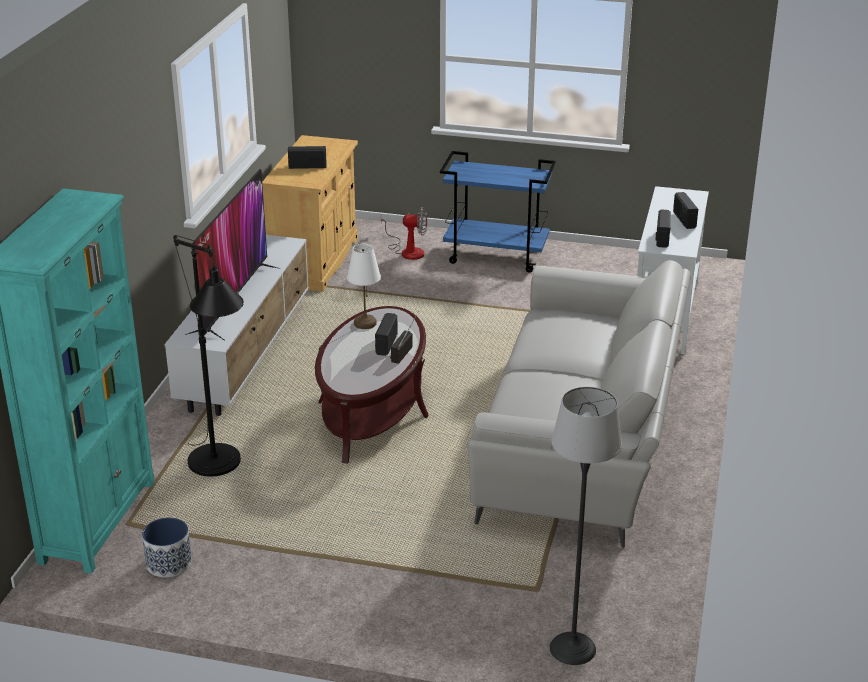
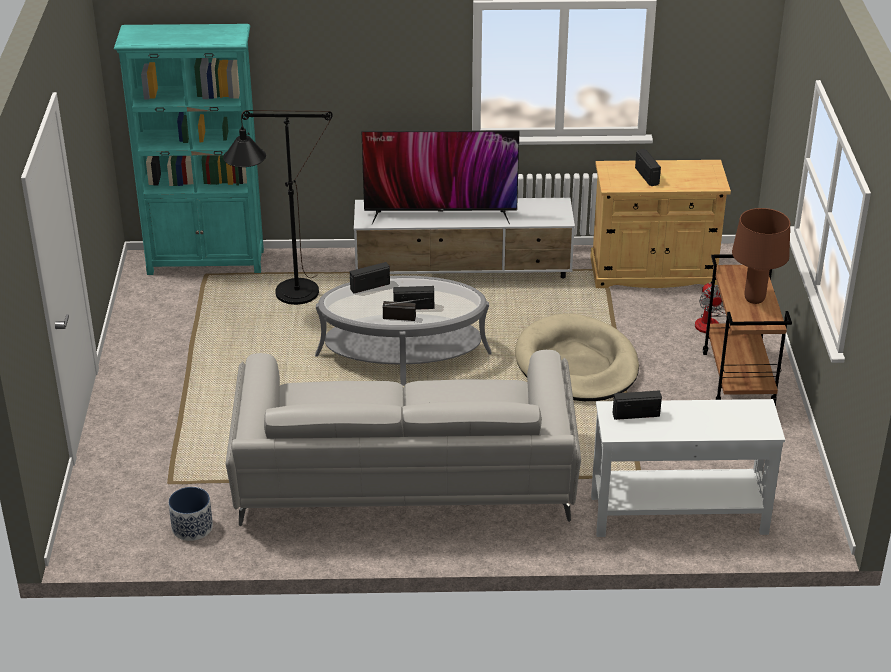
camera: 75 degrees right, 5 degrees up
planter [142,517,192,577] -> planter moved to [168,487,213,541]
brown coffee table [315,306,428,464] -> grey coffee table [315,276,491,386]
white table lamp [347,244,381,329] -> none
blue cart [440,151,556,272] -> brown cart [703,254,792,406]
floor lamp [550,387,622,665] -> none
radio [673,192,698,229] -> radio moved to [350,262,390,293]
none -> beige dog bed [515,313,639,401]
none -> brown table lamp [732,208,790,304]

